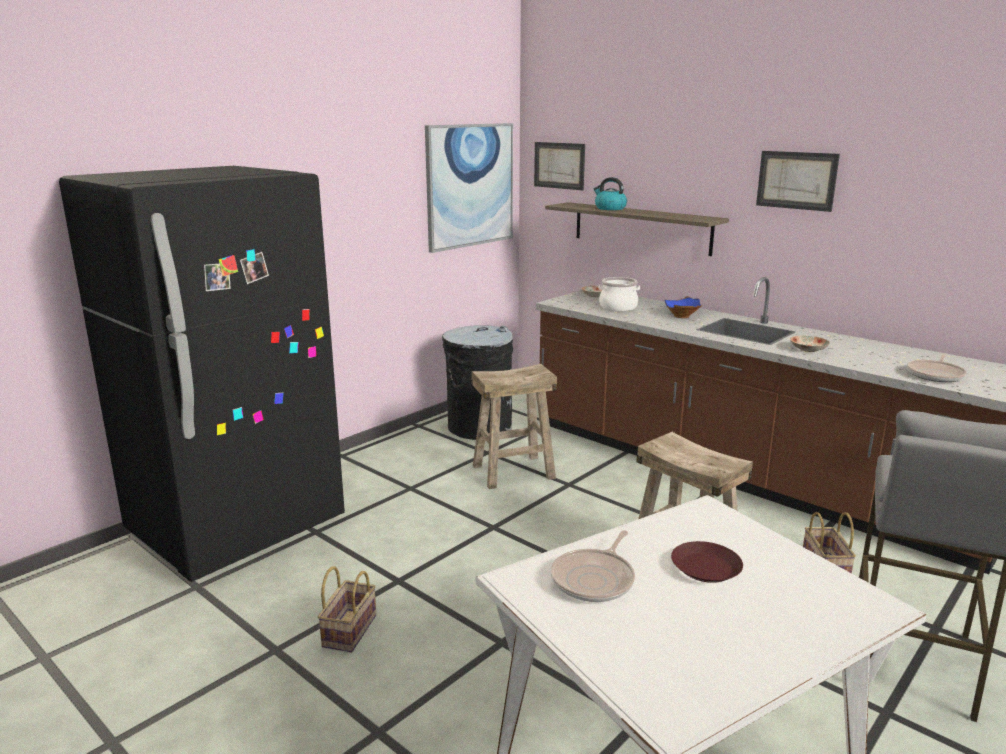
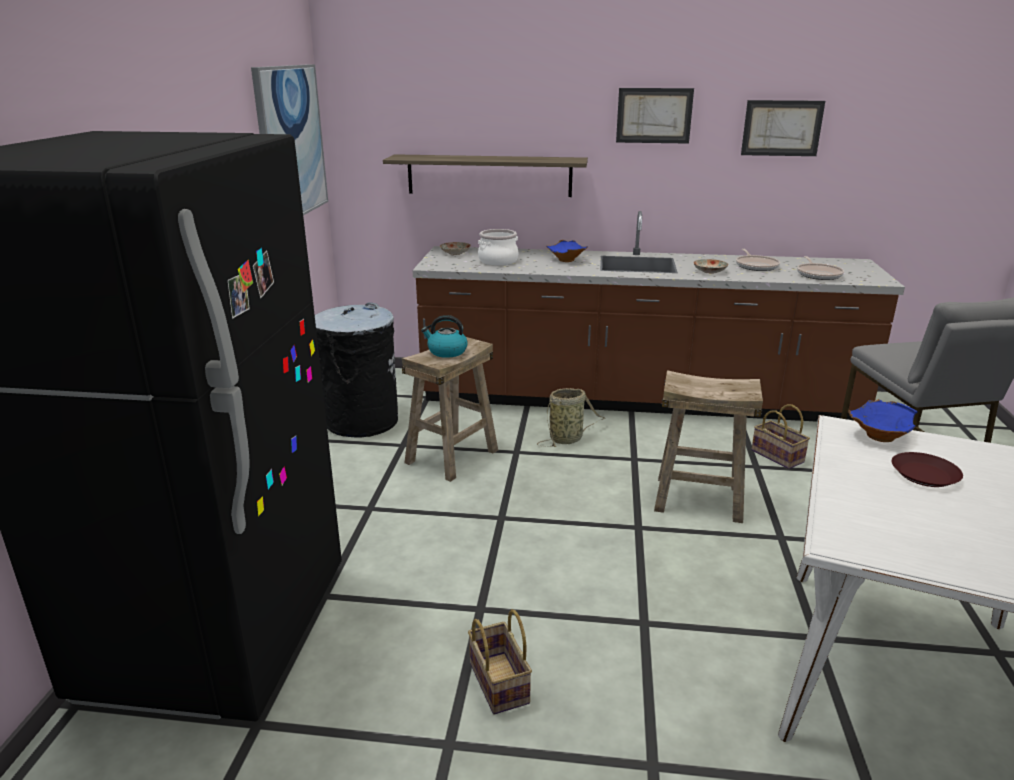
camera: 35 degrees left, 5 degrees up
picture [534,142,585,190] -> picture moved to [741,100,825,156]
frying pan [551,530,635,602] -> frying pan moved to [736,249,780,271]
kettle [594,177,627,210] -> kettle moved to [421,315,467,358]
none -> basket [537,388,605,447]
none -> blue bowl [848,399,917,442]

